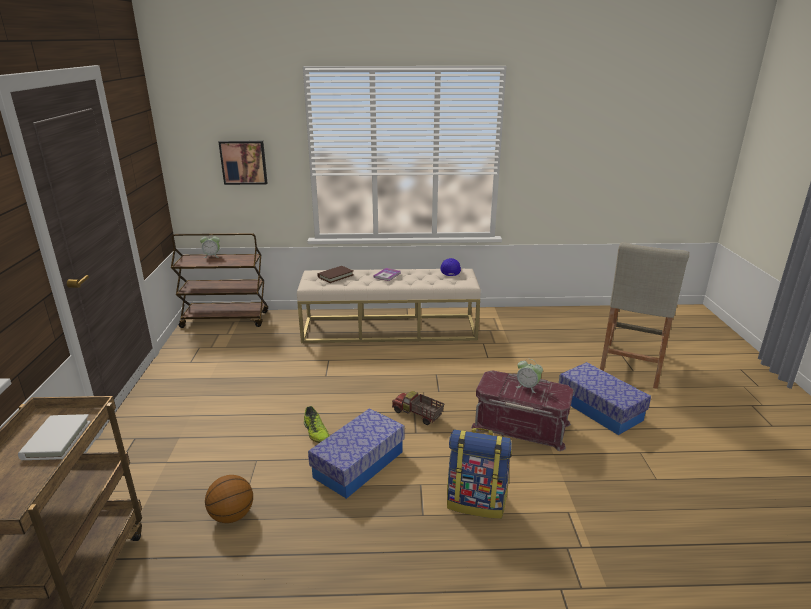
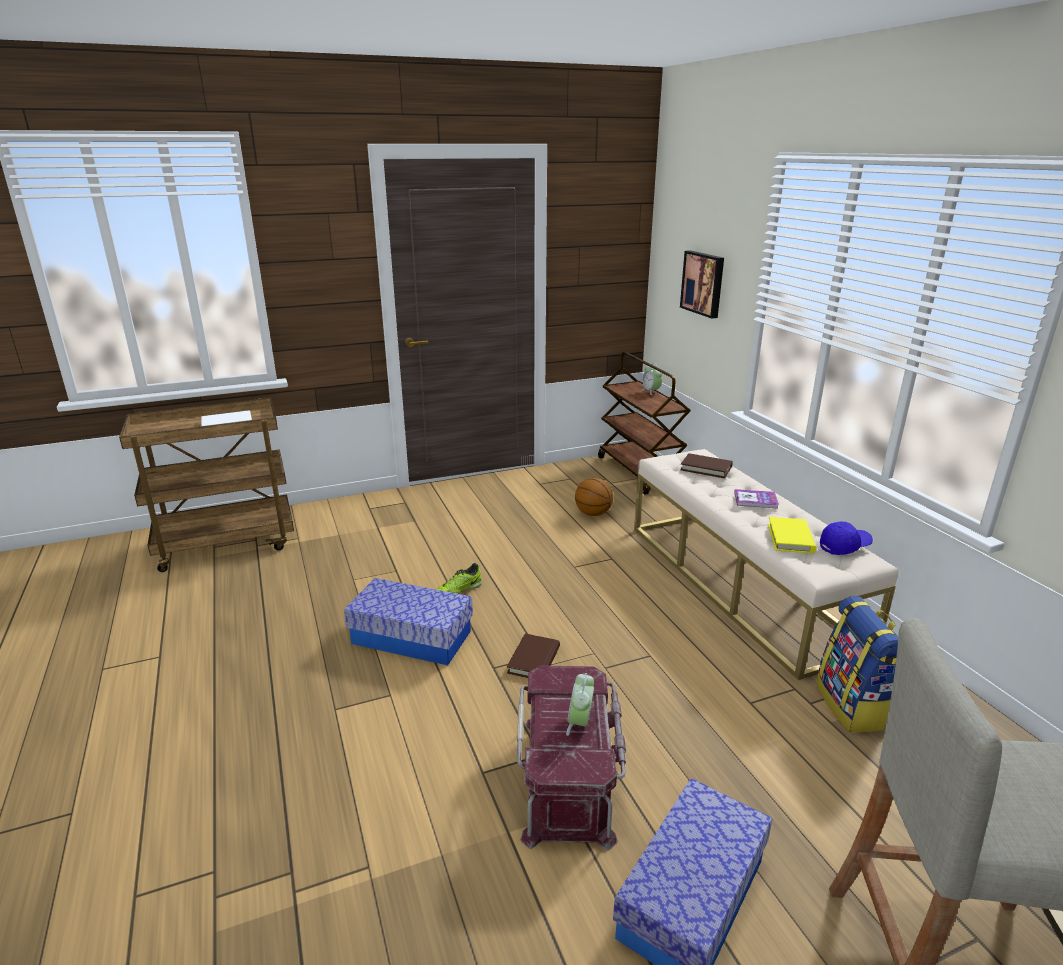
camera: 70 degrees right, 0 degrees up
basketball [205,475,253,523] -> basketball moved to [575,478,613,516]
toy truck [392,391,445,425] -> brown book [507,633,560,678]
backpack [447,428,512,519] -> backpack moved to [816,596,898,732]
none -> yellow book [768,517,816,553]

